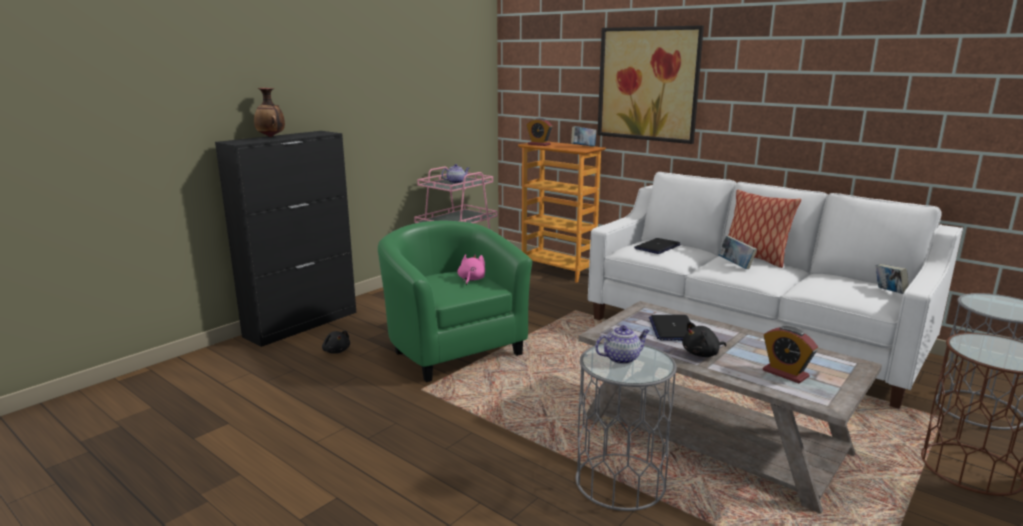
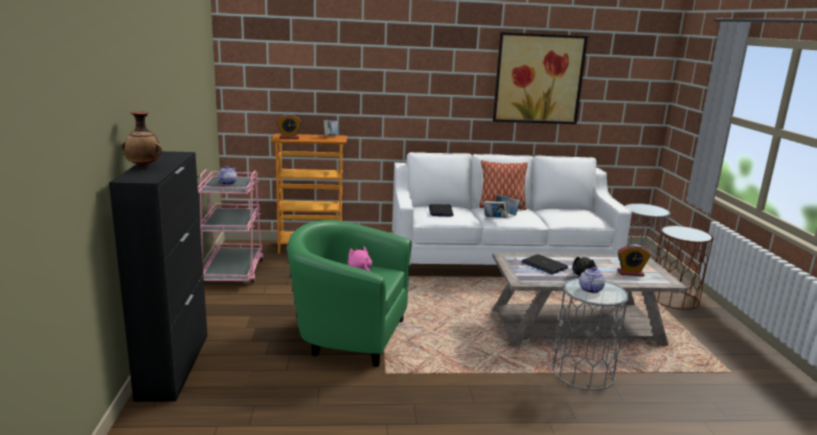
camera: 45 degrees left, 0 degrees up
black plush toy [322,331,350,354] -> none
picture [597,25,704,144] -> picture moved to [493,32,588,124]
book [876,264,909,294] -> book moved to [483,201,508,218]

